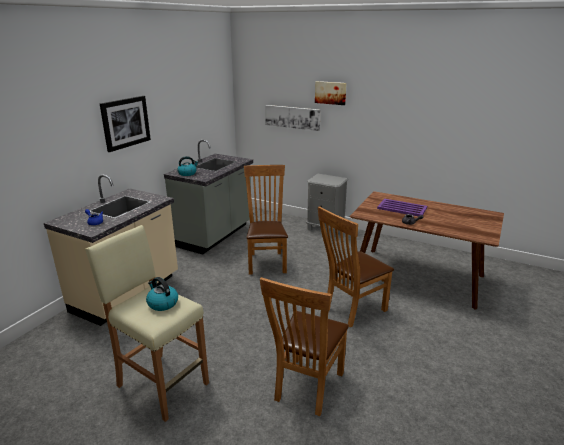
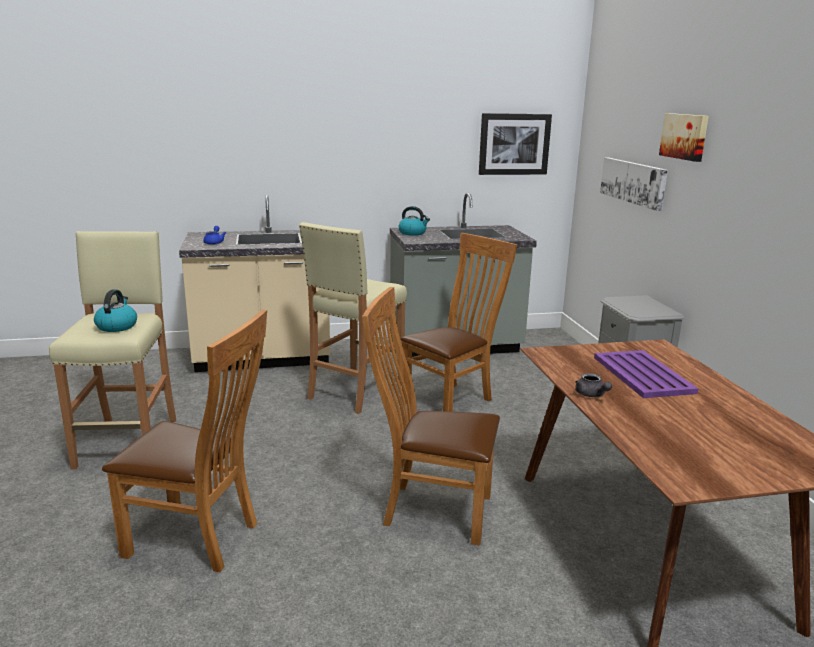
camera: 50 degrees right, 5 degrees down
picture [100,96,151,152] -> picture moved to [479,113,552,175]
brown chair [260,277,349,416] -> brown chair turned 150 degrees counterclockwise [102,309,267,572]
none -> beige stool [299,222,407,414]

